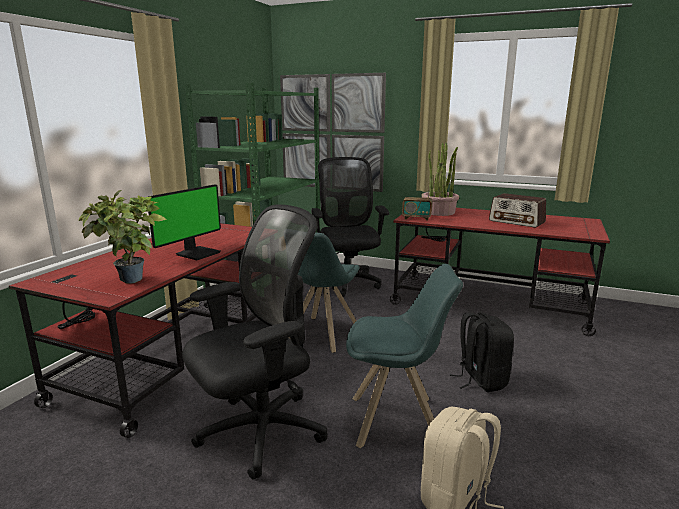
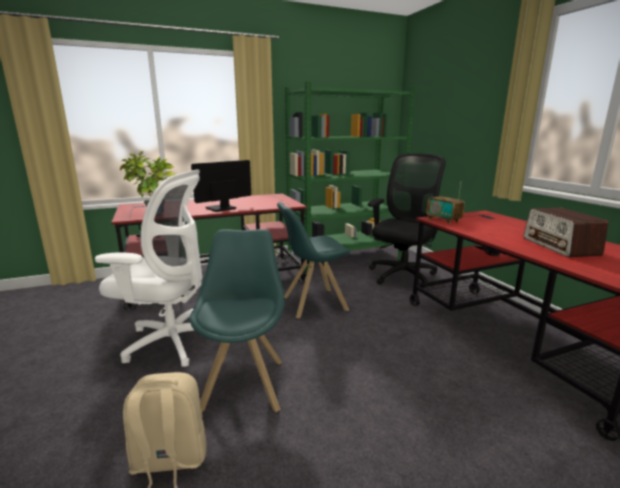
camera: 45 degrees right, 0 degrees up
monitor [148,184,221,260] -> monitor turned 150 degrees clockwise [191,160,251,212]
black office chair [182,204,327,480] -> white office chair [95,170,203,367]
picture [280,73,386,192] -> none
turquoise chair [346,264,463,448] -> turquoise chair turned 135 degrees counterclockwise [189,229,285,413]
potted plant [421,142,459,216] -> none
black backpack [449,312,514,392] -> none

